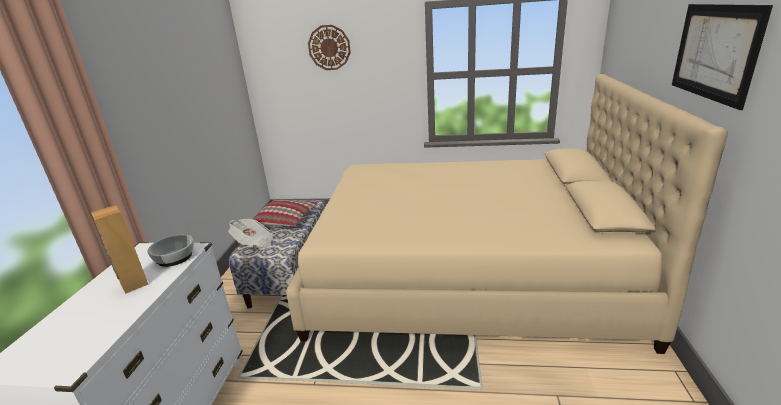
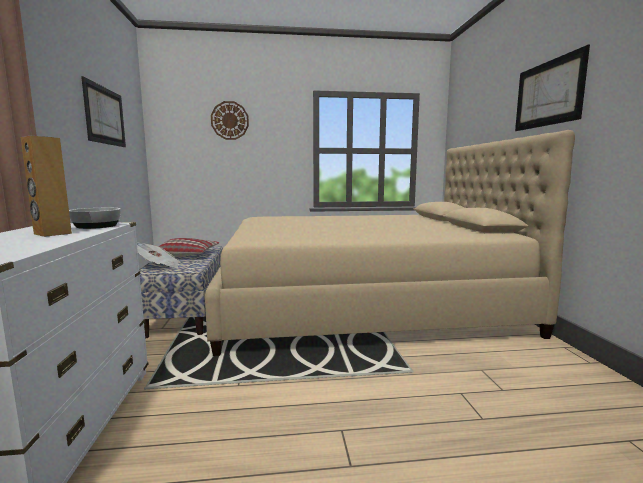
camera: 15 degrees left, 15 degrees down
none -> picture [81,76,126,147]

